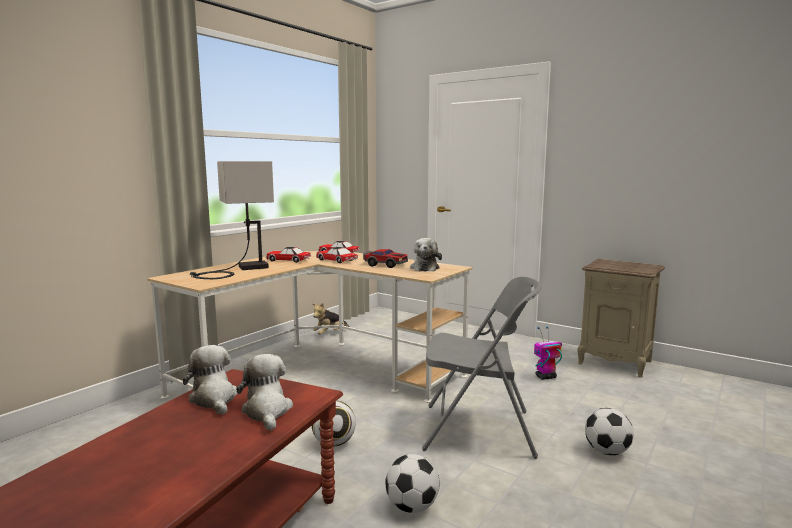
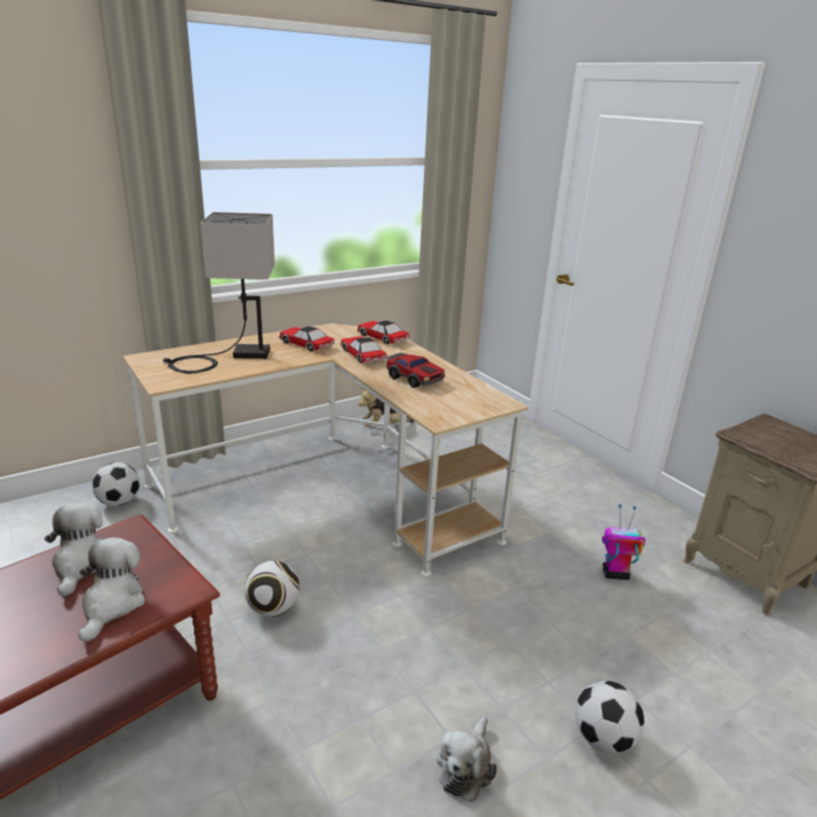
camera: 20 degrees right, 15 degrees up
football [386,454,440,513] -> football moved to [92,462,140,506]
plush toy [410,238,442,272] -> plush toy moved to [437,717,497,802]
grey chair [422,277,542,459] -> none

